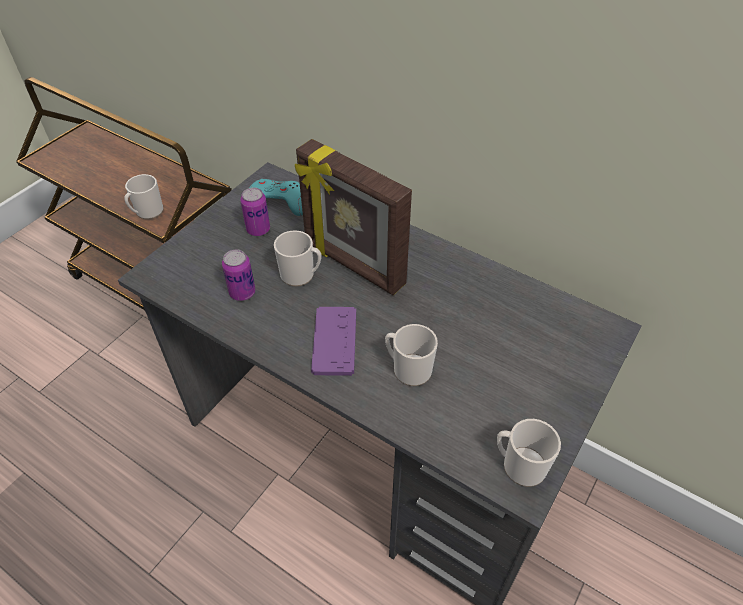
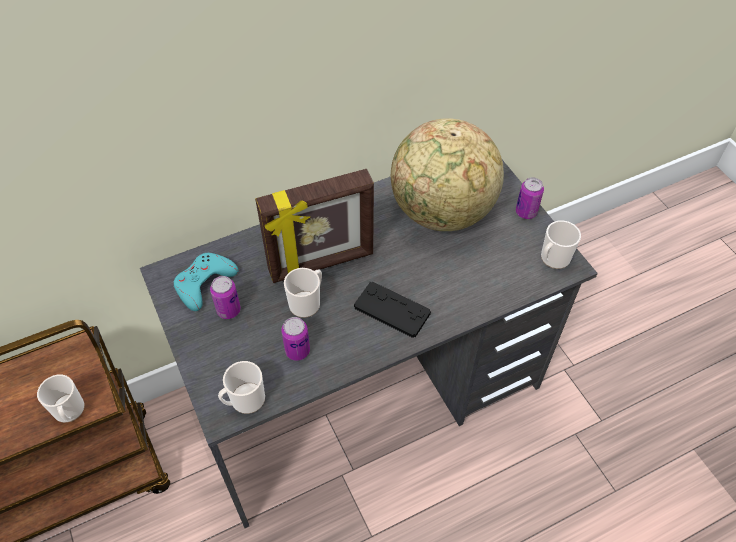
camera: 60 degrees left, 5 degrees up
purple game controller [311,307,356,376] -> black game controller [354,281,431,338]
mug [385,324,438,386] -> mug moved to [218,361,265,414]
none -> globe [391,118,504,231]
none -> can [516,177,544,219]

